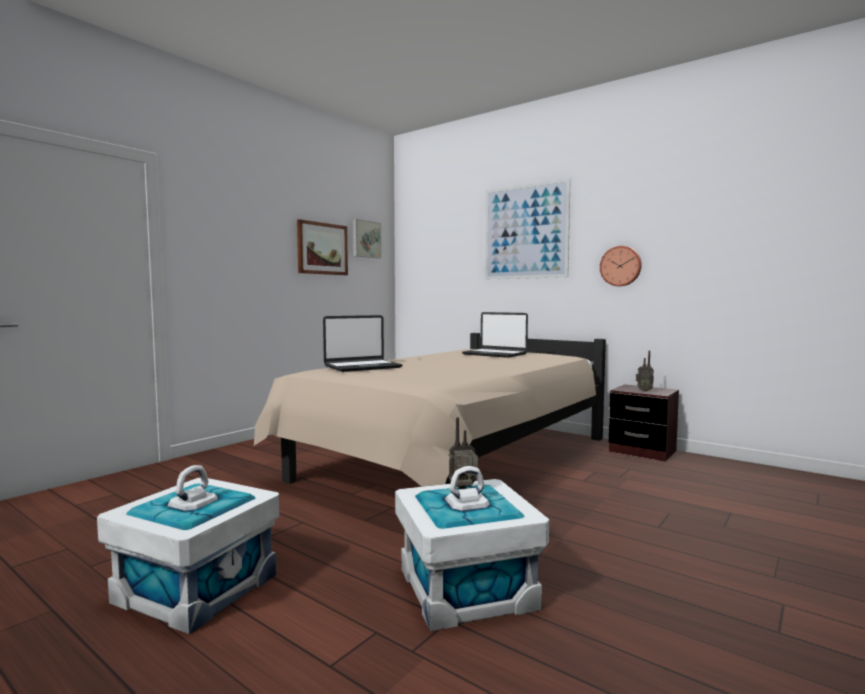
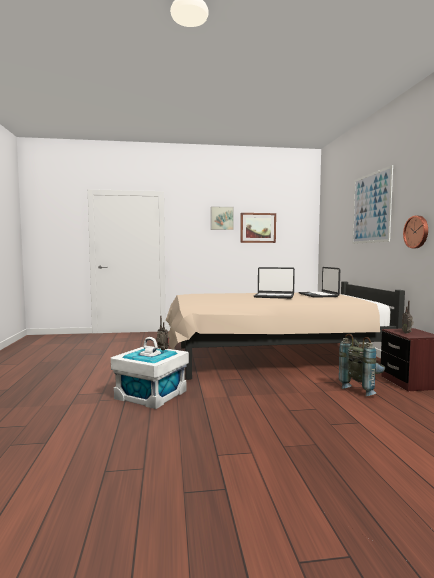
camera: 45 degrees right, 0 degrees up
white storage box [97,465,279,634] -> none
laptop [323,315,402,372] -> laptop moved to [254,267,295,299]
picture [353,219,381,258] -> picture moved to [211,206,234,230]
none -> grey backpack [339,334,385,396]

